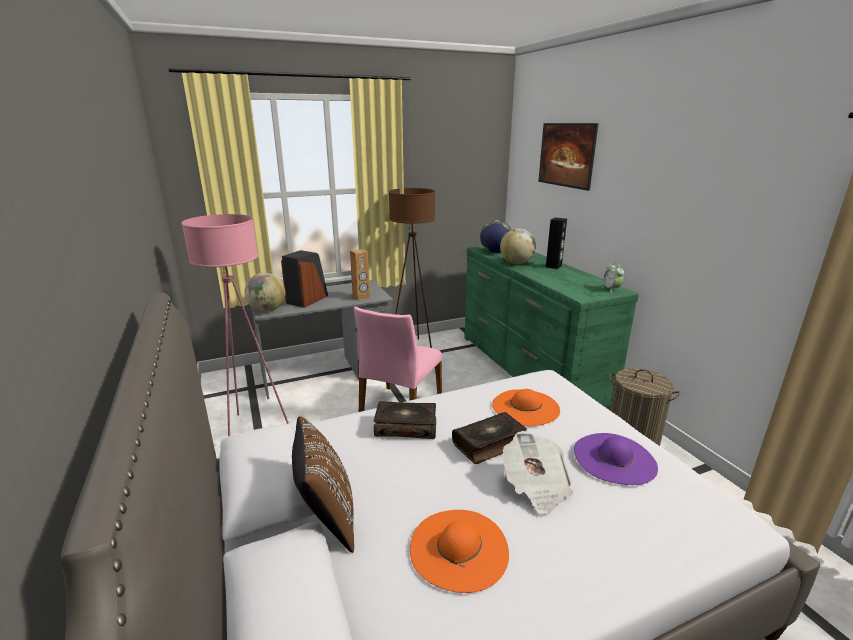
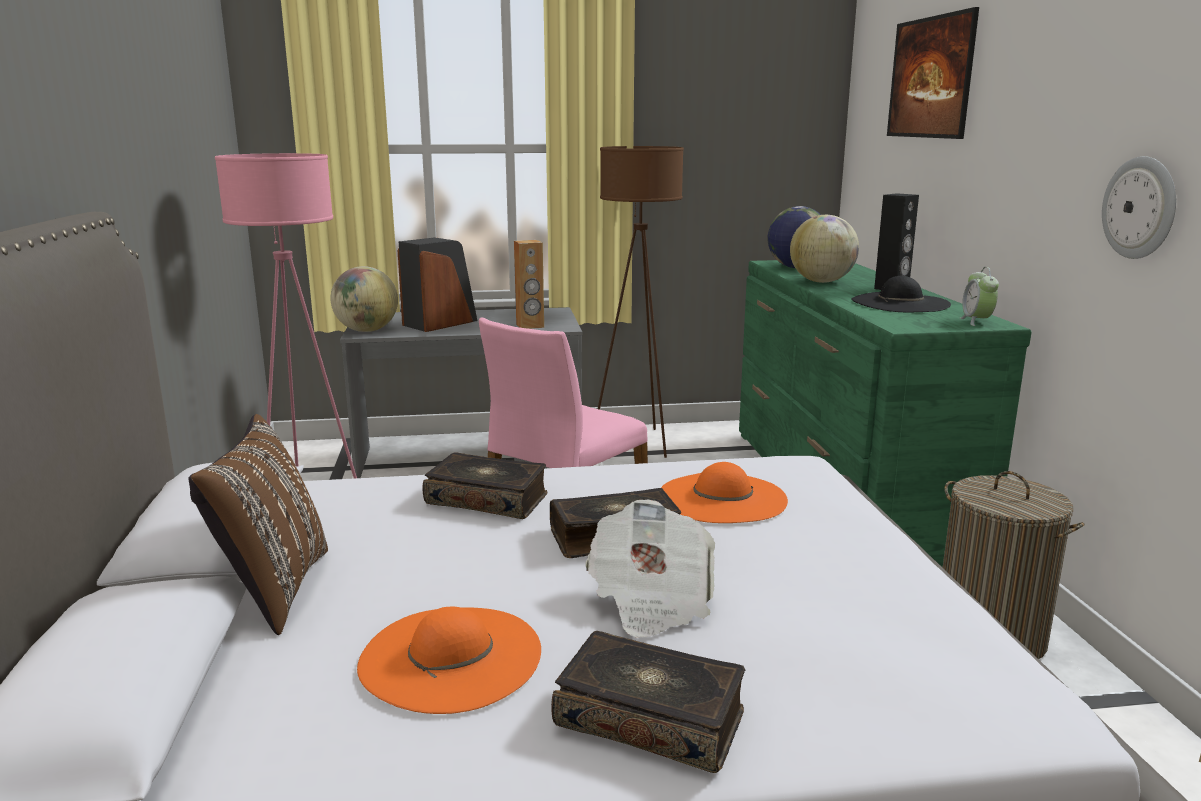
camera: 15 degrees right, 5 degrees down
purple hat [574,433,658,485] -> none
none -> book [551,631,745,773]
none -> black hat [851,276,951,312]
none -> wall clock [1102,156,1176,259]

